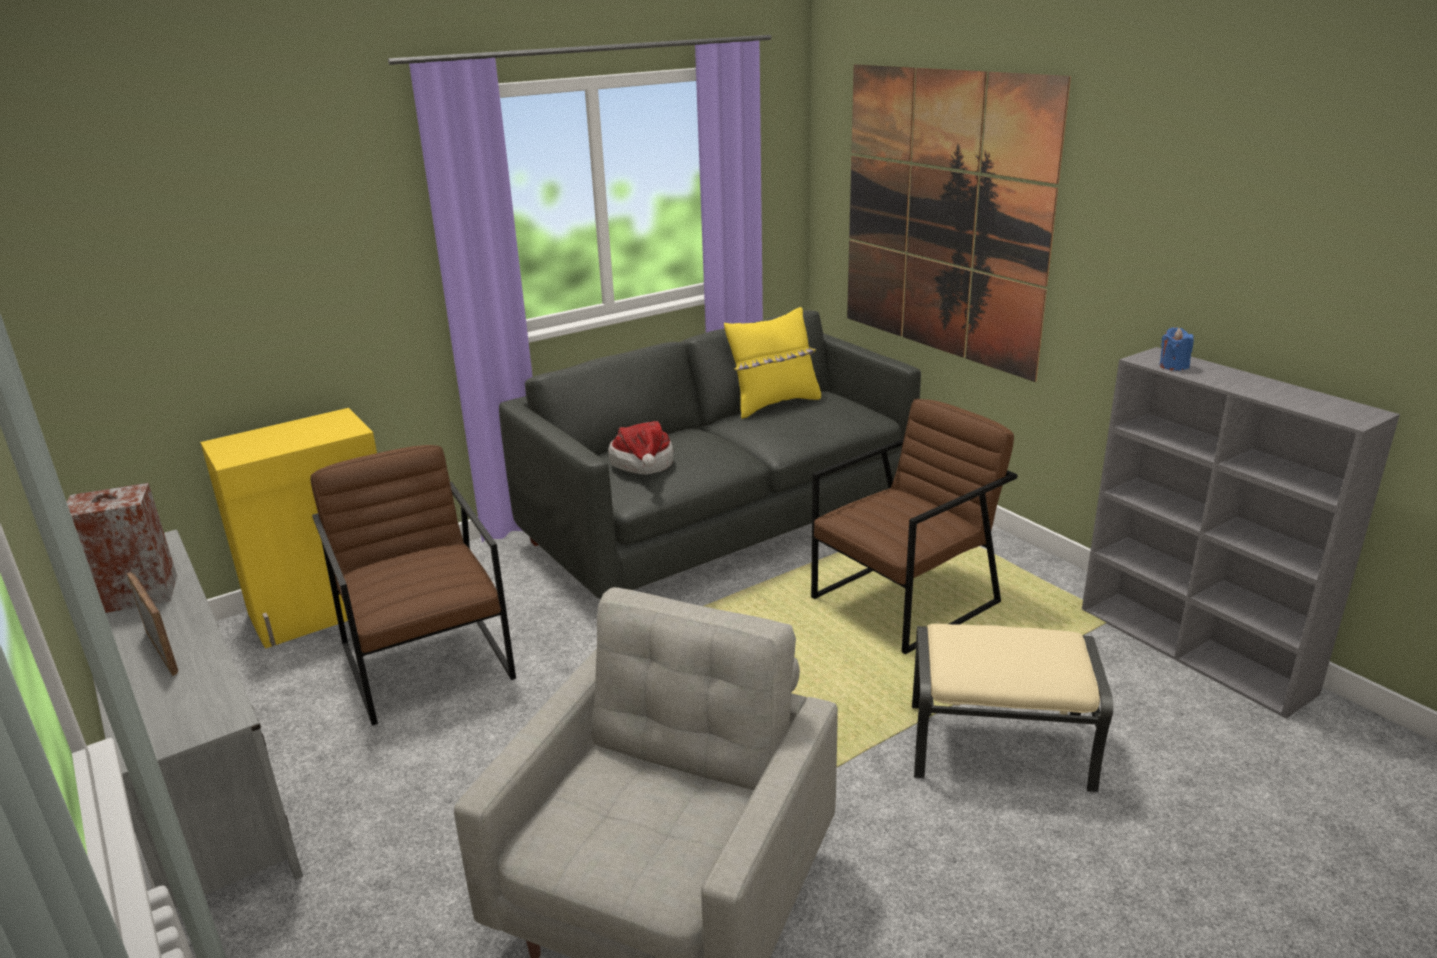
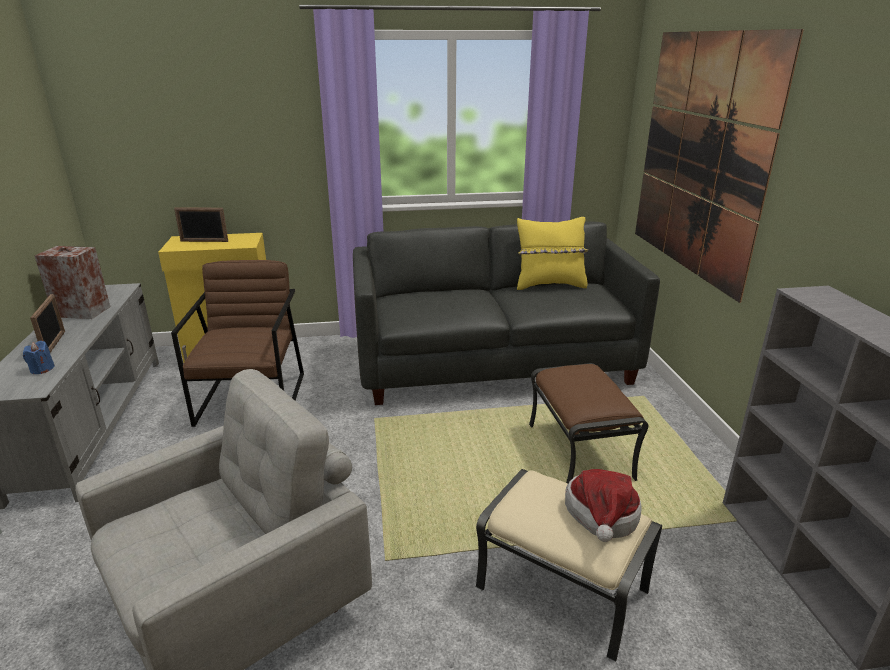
camera: 25 degrees right, 0 degrees up
hat [608,421,673,475] -> hat moved to [565,469,641,542]
brown armchair [811,399,1018,654] -> brown ottoman [529,363,648,483]
blue candle [1159,327,1194,371] -> blue candle moved to [23,341,55,374]
none -> picture frame [174,207,228,242]

